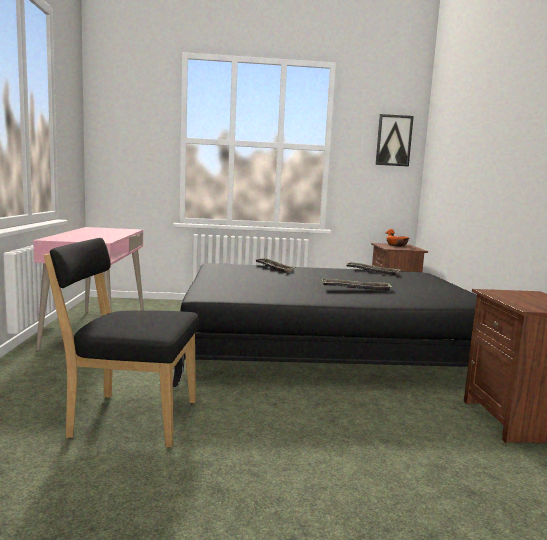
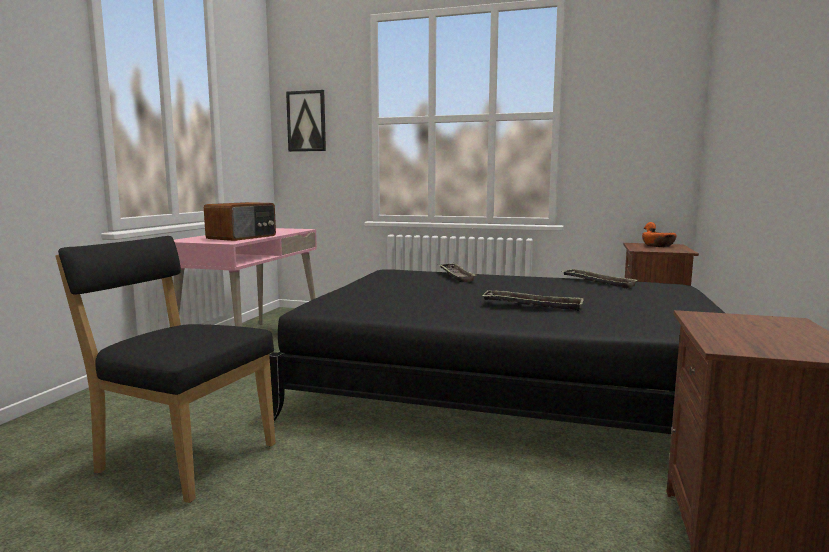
camera: 20 degrees right, 0 degrees up
picture [375,114,414,166] -> picture moved to [286,90,326,152]
none -> radio [204,202,276,241]

